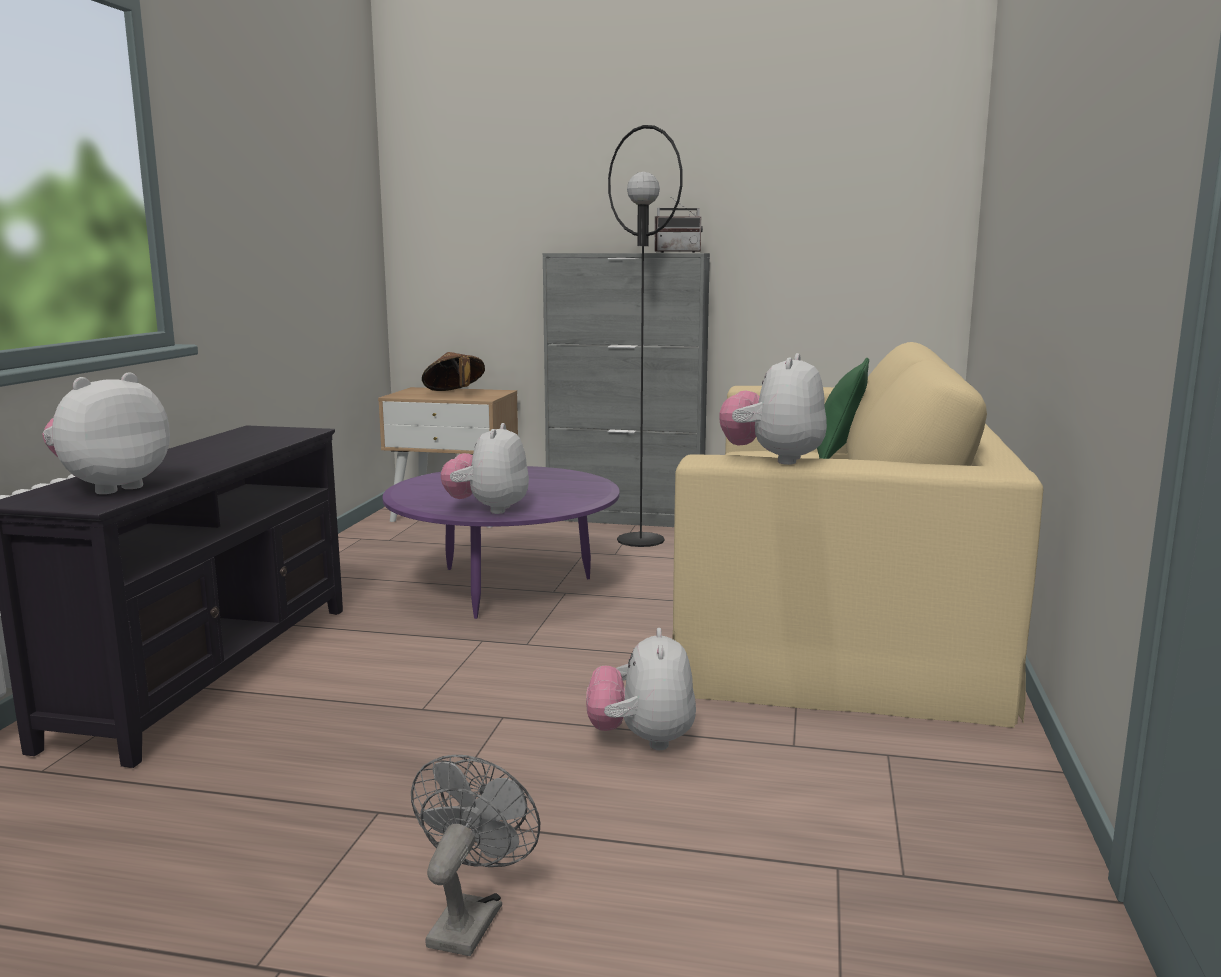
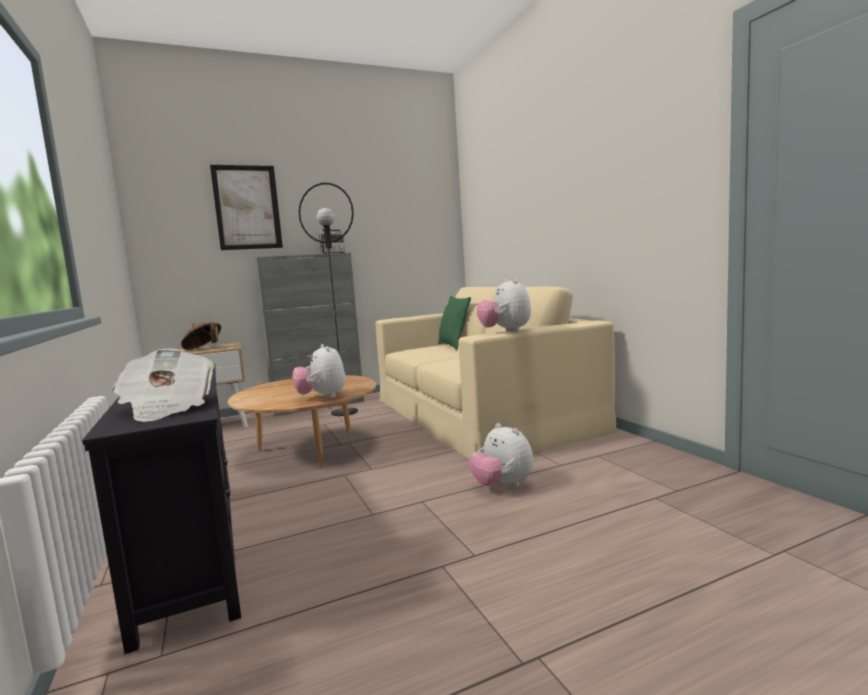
camera: 35 degrees left, 5 degrees down
plush toy [42,372,170,494] -> newspaper [112,349,215,422]
purple coffee table [383,466,620,619] -> brown coffee table [228,375,376,467]
grey fan [411,755,540,956] -> none
none -> picture [210,165,283,250]

